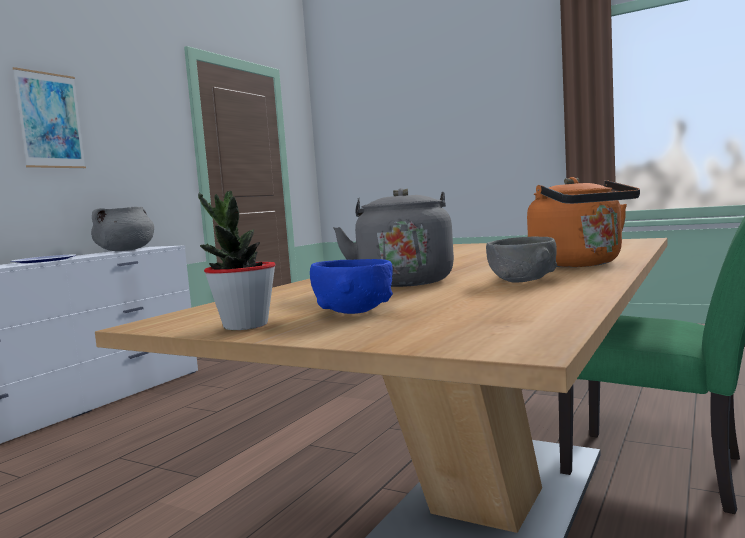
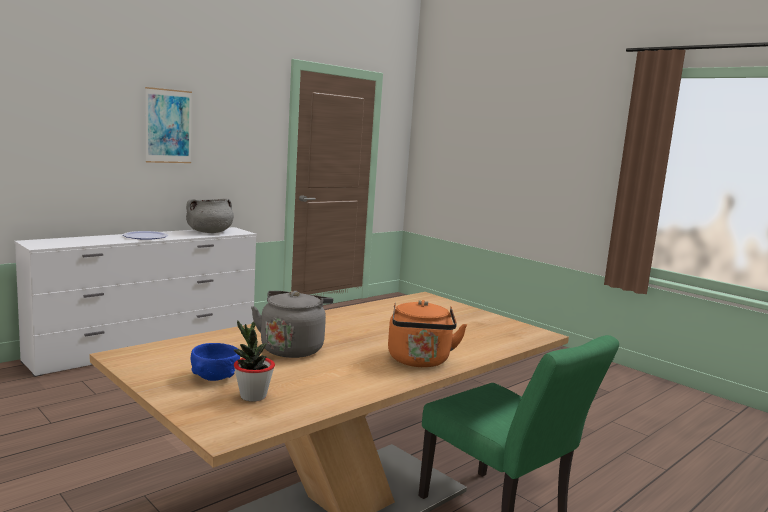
camera: 15 degrees right, 5 degrees up
potted plant [198,191,276,330] -> potted plant moved to [234,320,275,402]
grey bowl [486,237,557,282] -> none

